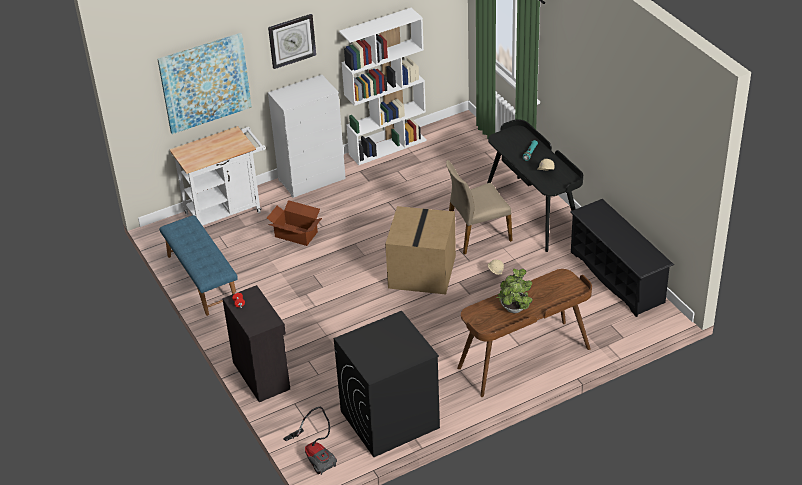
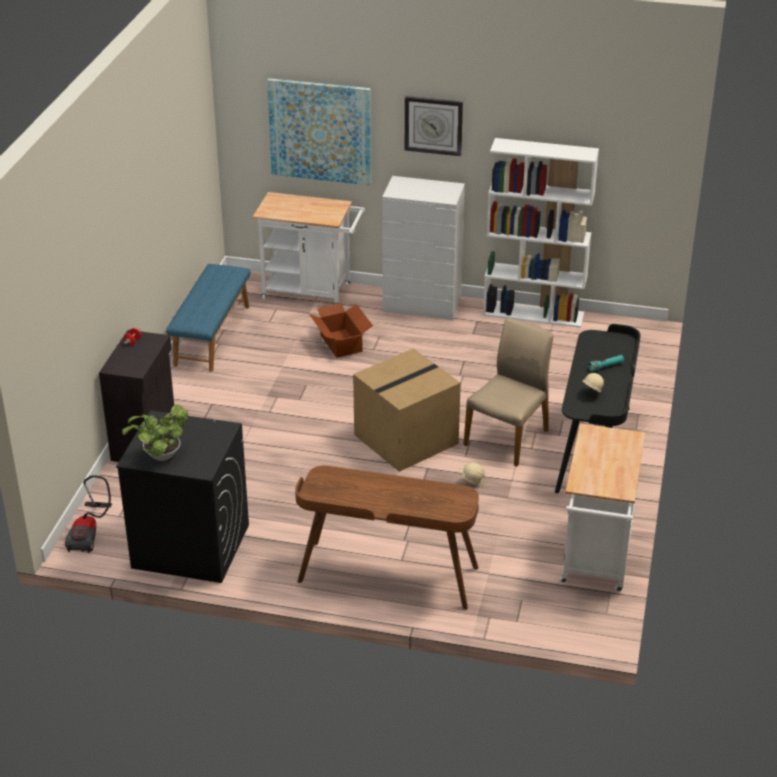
camera: 40 degrees right, 5 degrees down
beige chair [446,160,513,255] -> beige chair turned 105 degrees clockwise [463,318,553,466]
potted plant [496,268,533,313] -> potted plant moved to [122,405,188,461]
black shoe rack [570,199,674,317] -> white cart [559,424,645,592]

